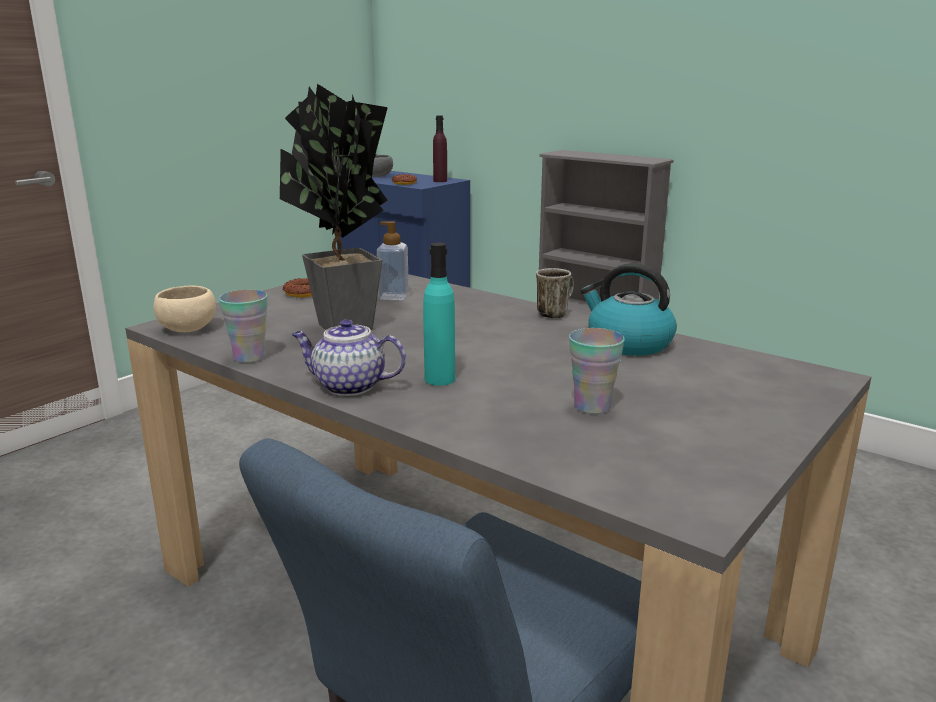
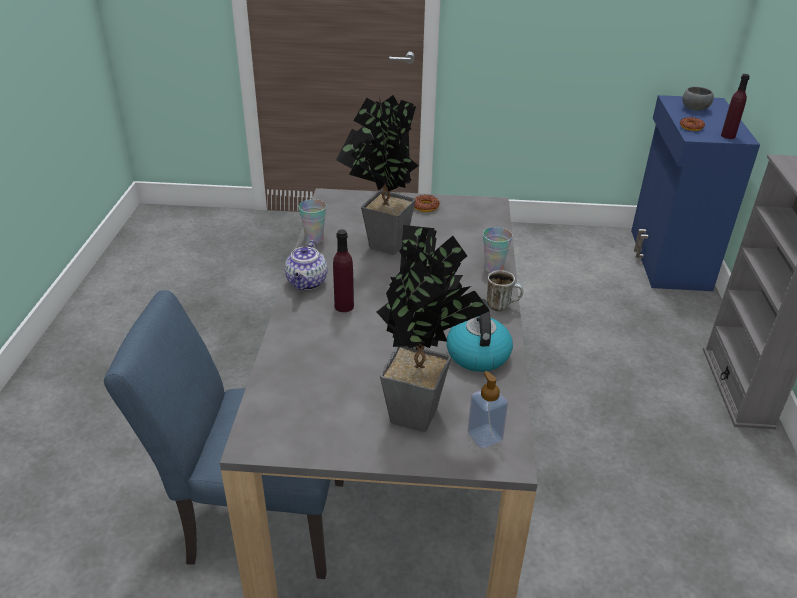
camera: 55 degrees right, 15 degrees up
beige bowl [153,285,216,332] -> none
teapot [292,319,406,396] -> teapot turned 150 degrees counterclockwise [285,240,328,290]
soap dispenser [377,221,409,300] -> soap dispenser moved to [468,371,508,449]
turquoise bottle [423,243,455,386] -> purple bottle [333,229,354,312]
cup [569,328,625,414] -> cup moved to [483,227,513,273]
none -> potted plant [377,225,490,432]

